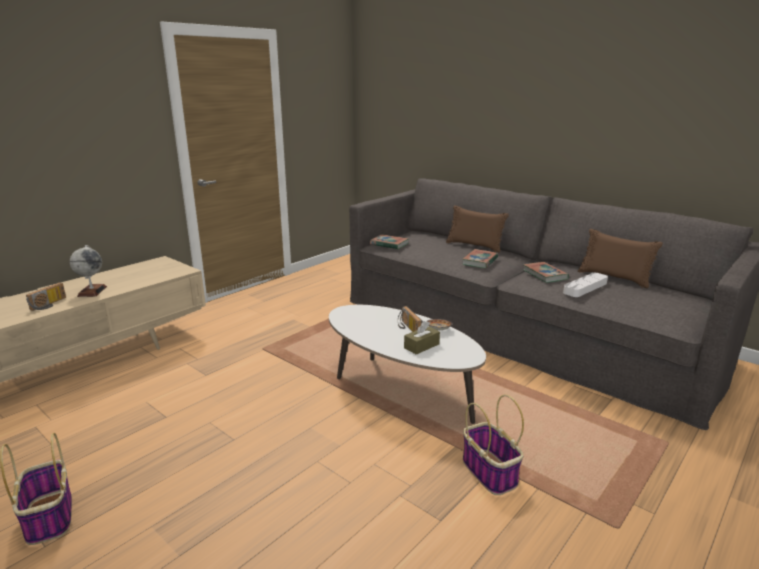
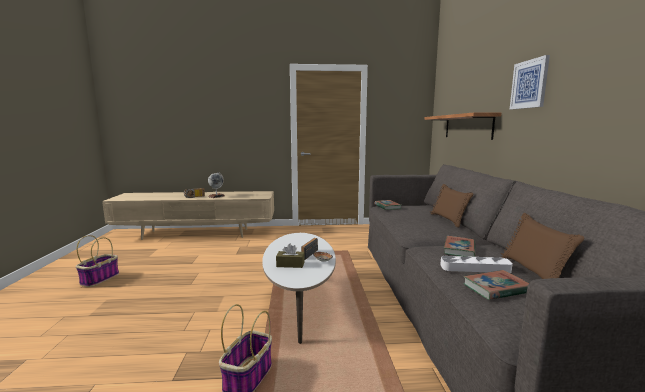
camera: 45 degrees right, 10 degrees down
book [462,249,498,268] -> book moved to [463,270,529,300]
none -> shelf [424,112,501,140]
none -> picture [510,55,550,109]

